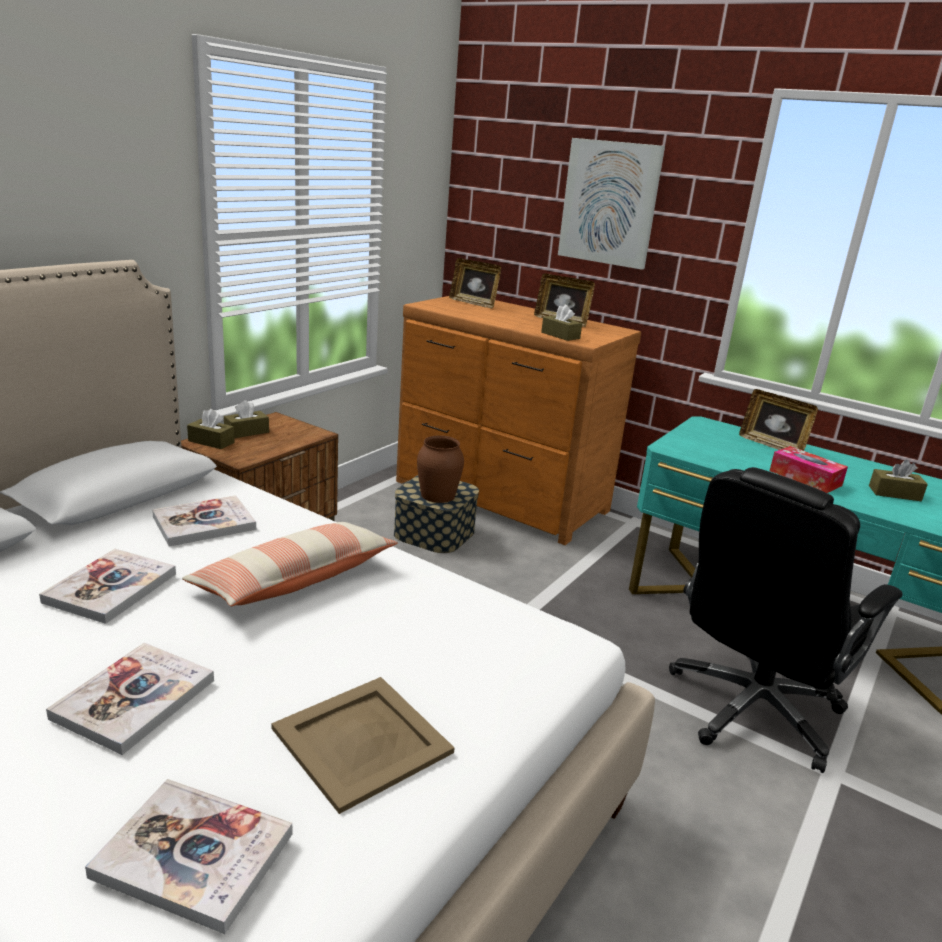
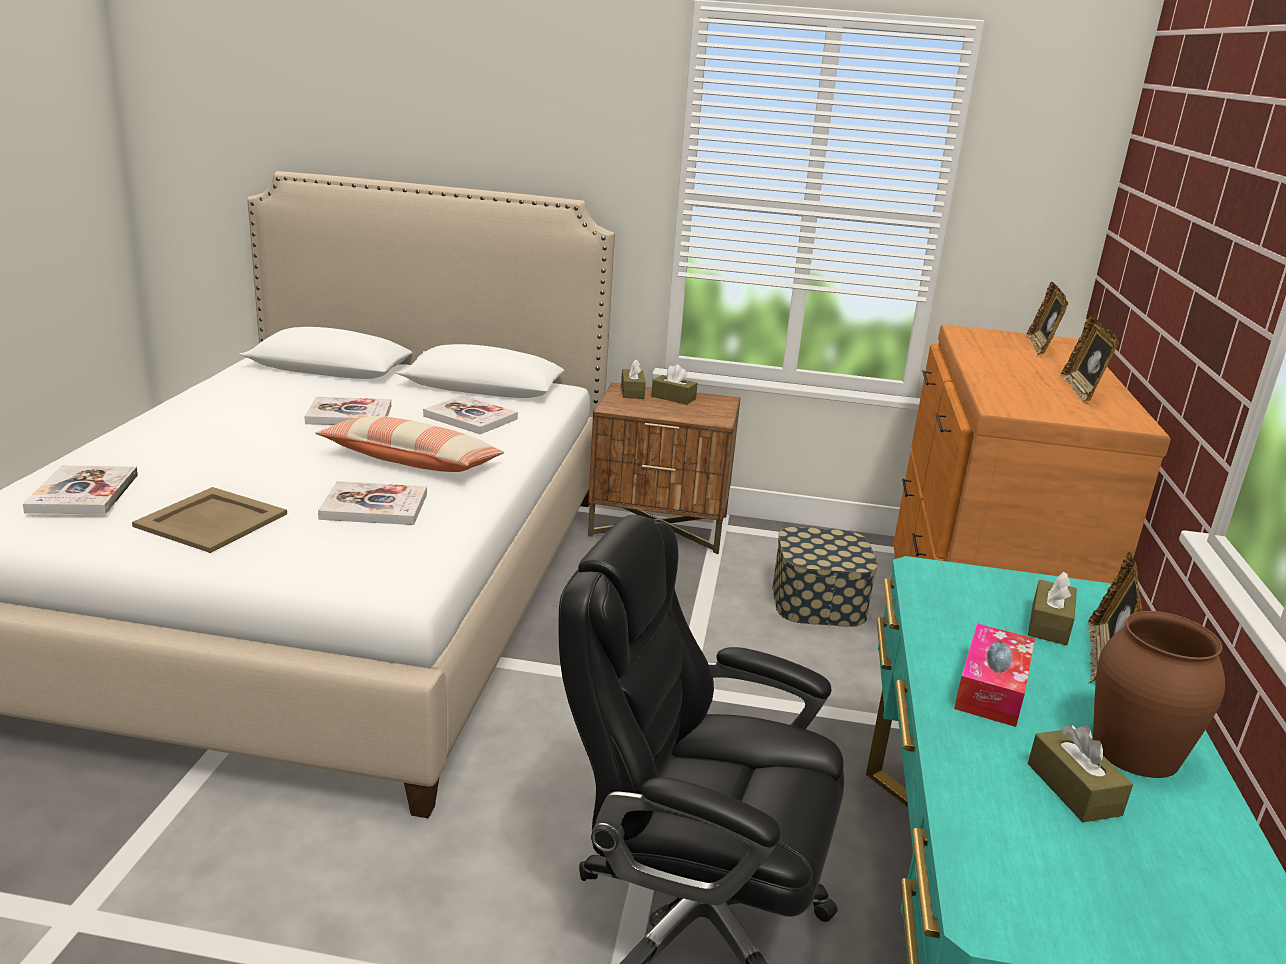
camera: 65 degrees right, 0 degrees up
book [46,643,214,755] -> book moved to [318,481,427,525]
brown vase [417,435,464,503] -> brown vase moved to [1093,611,1225,778]
brown tissue box [541,305,582,341] -> brown tissue box moved to [1028,572,1077,645]
picture [558,138,665,270] -> none

